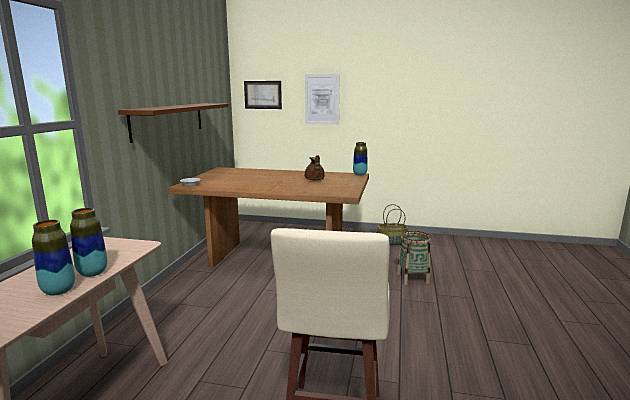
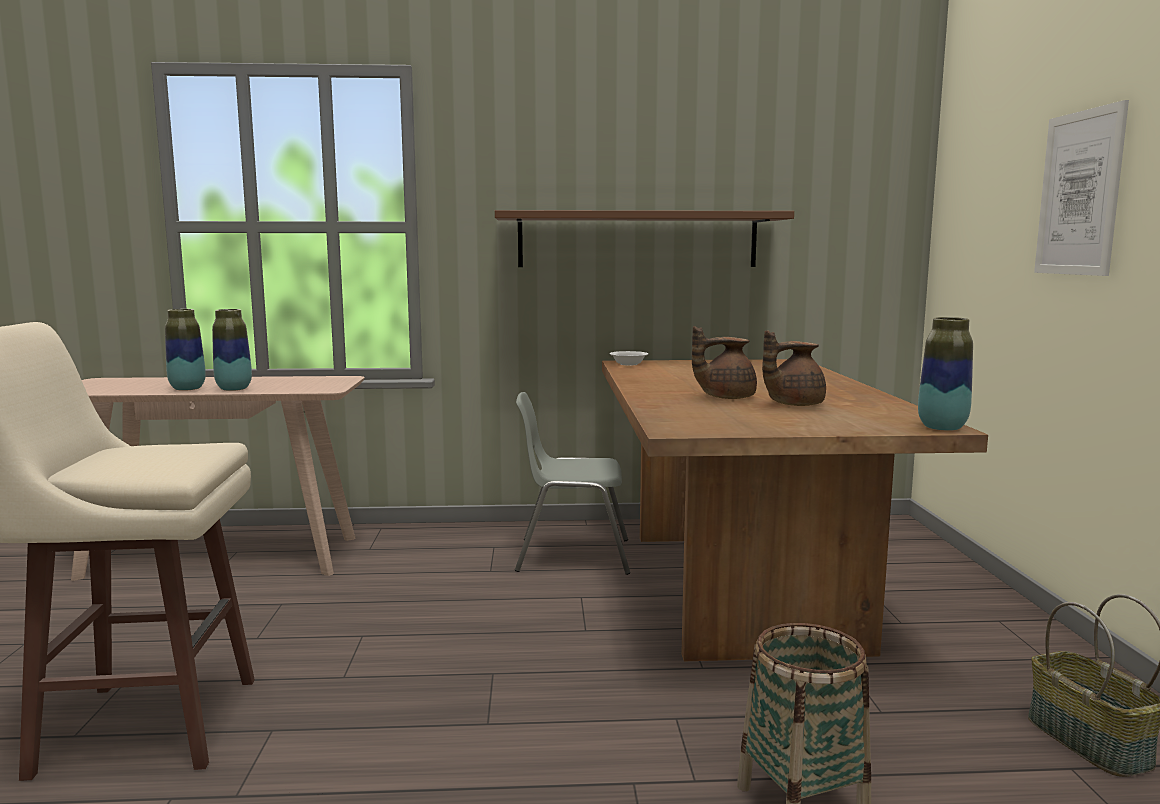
camera: 75 degrees right, 5 degrees down
picture [244,81,282,109] -> none
none -> grey chair [515,392,630,575]
none -> brown teapot [692,326,757,399]

